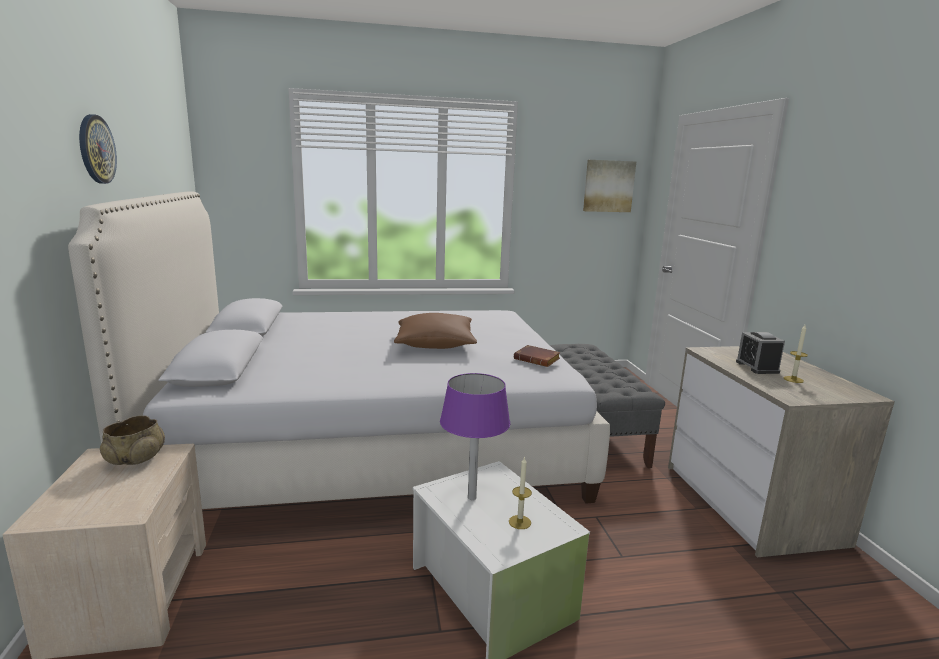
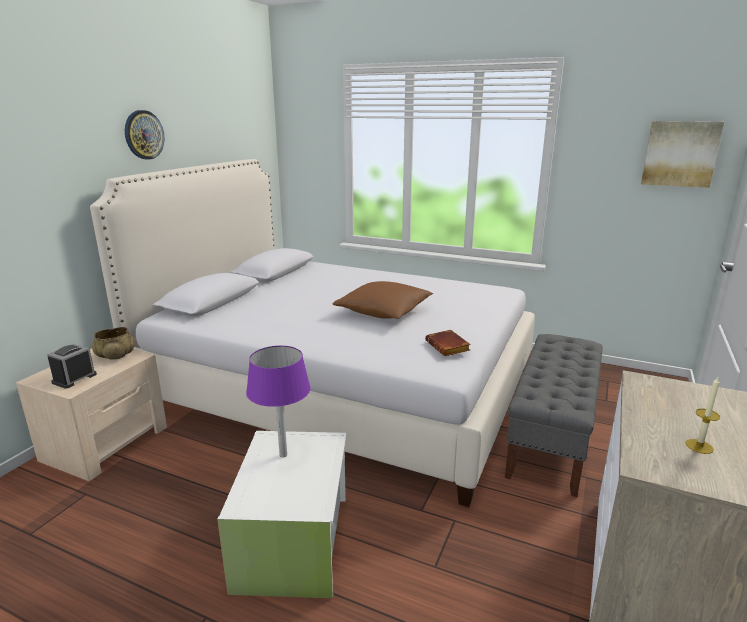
camera: 35 degrees right, 5 degrees up
candle [509,457,532,529] -> none
alarm clock [736,332,785,374] -> alarm clock moved to [47,344,97,389]

